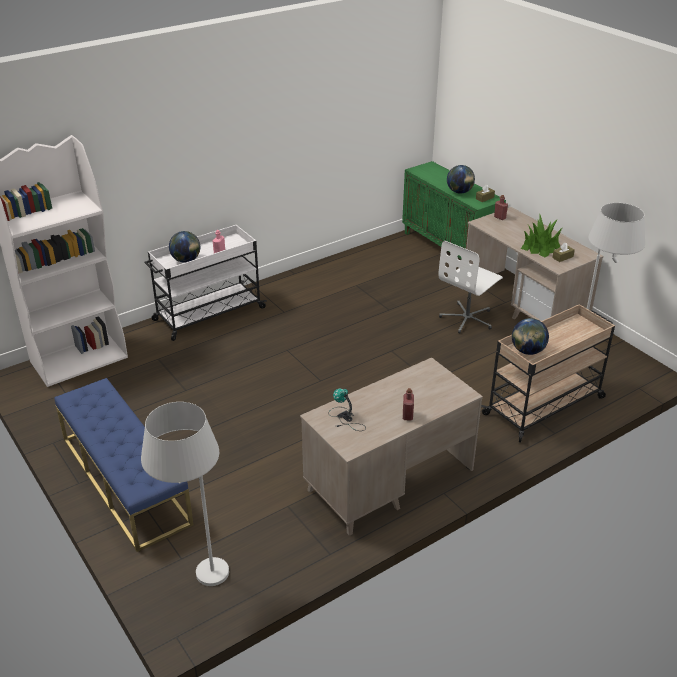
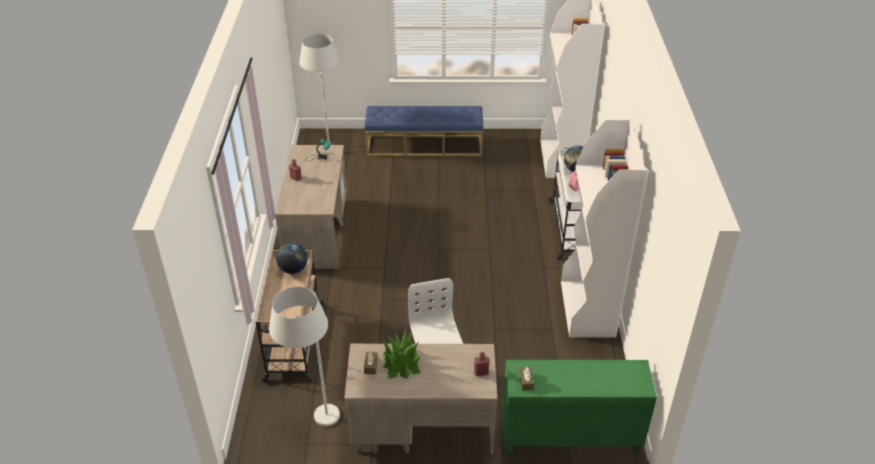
camera: 125 degrees right, 5 degrees up
globe [447,165,475,194] -> none
none -> white bookcase [561,119,649,338]

